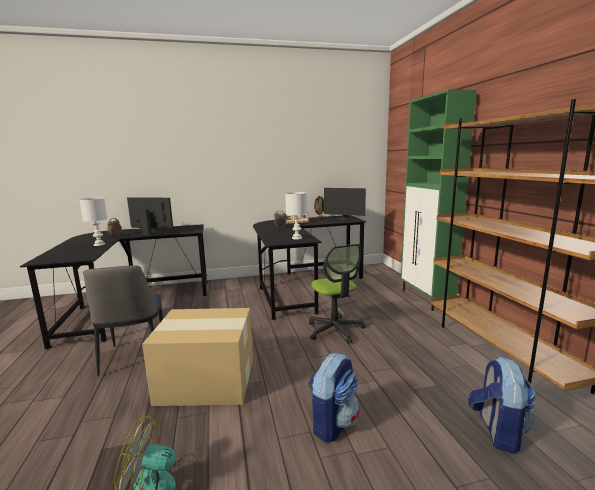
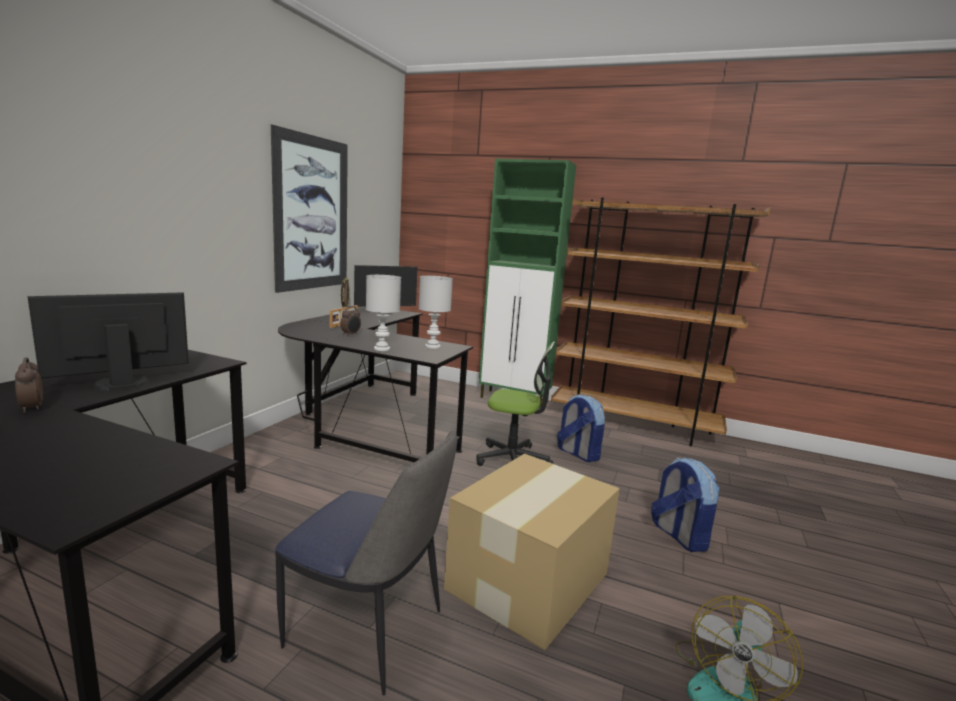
camera: 55 degrees left, 0 degrees up
white table lamp [79,197,108,246] -> white table lamp moved to [366,275,401,351]
backpack [468,357,536,454] -> backpack moved to [557,394,605,462]
none -> picture [271,125,348,293]

